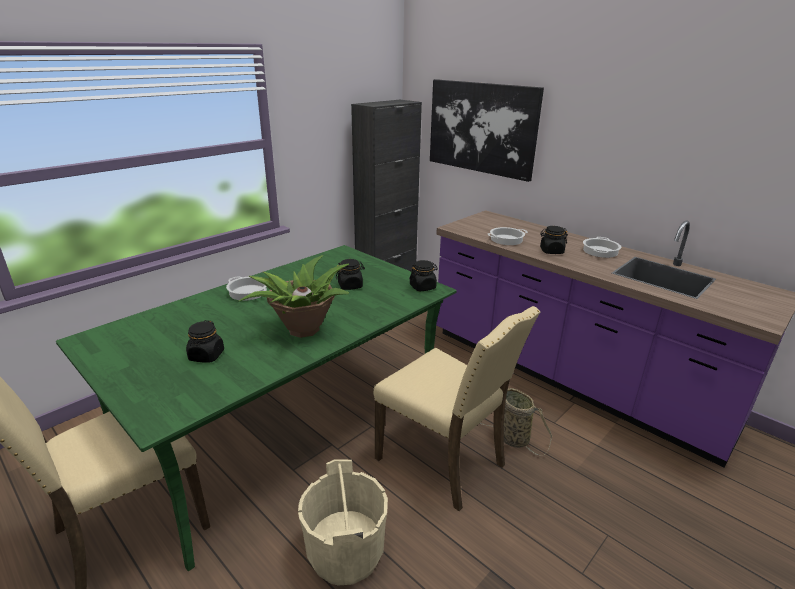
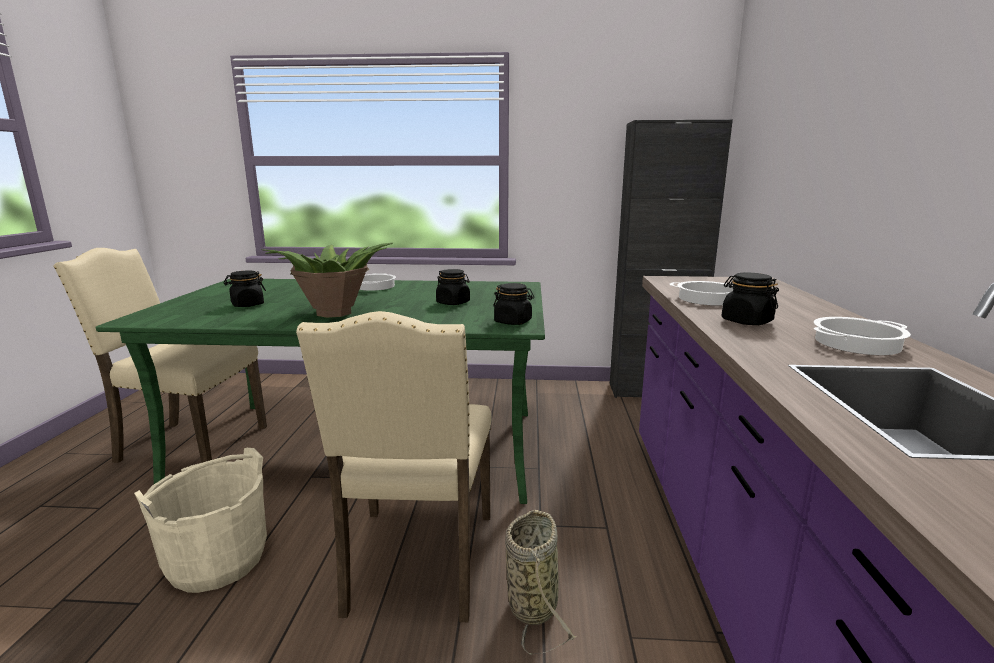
camera: 50 degrees right, 10 degrees down
picture [430,79,544,182] -> none

